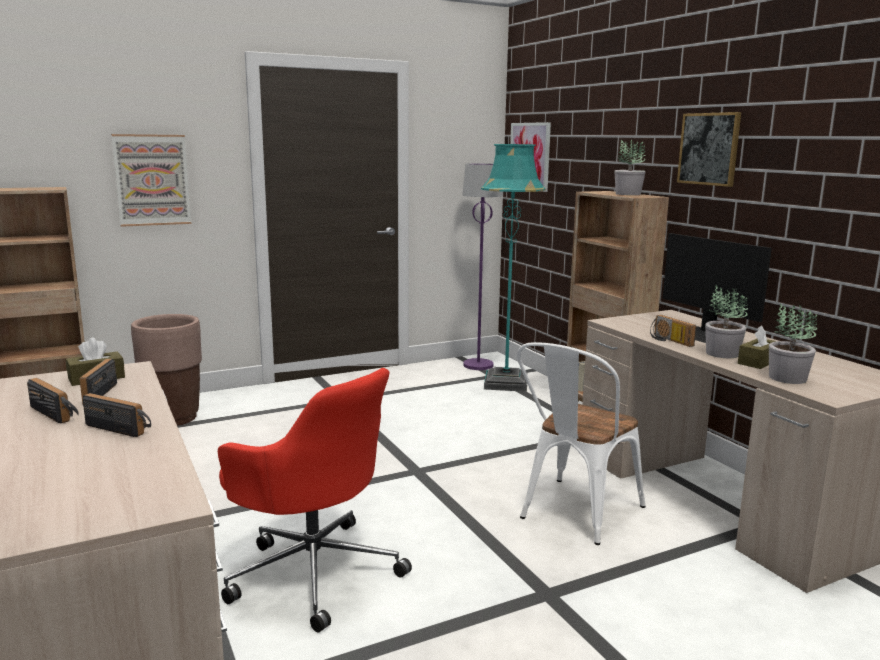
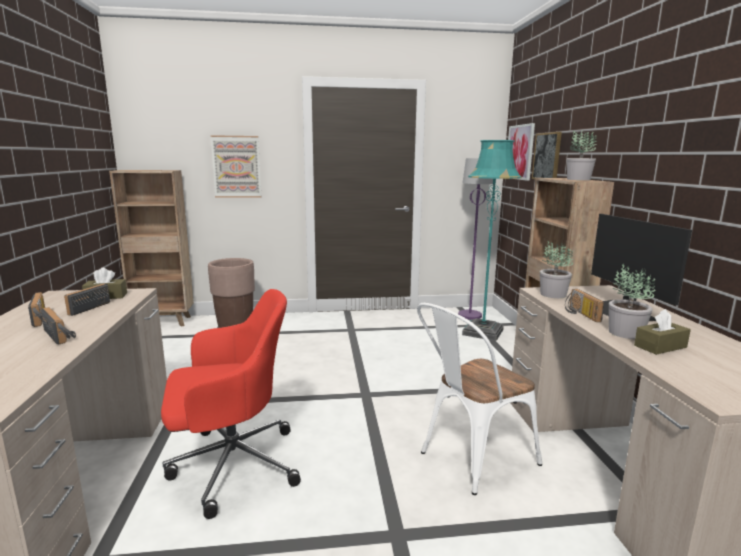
camera: 20 degrees right, 0 degrees up
red office chair [218,368,412,632] -> red office chair turned 75 degrees counterclockwise [161,289,301,519]
picture [677,112,741,187] -> picture moved to [532,132,562,179]
potted plant [769,304,817,384] -> potted plant moved to [540,240,573,298]

